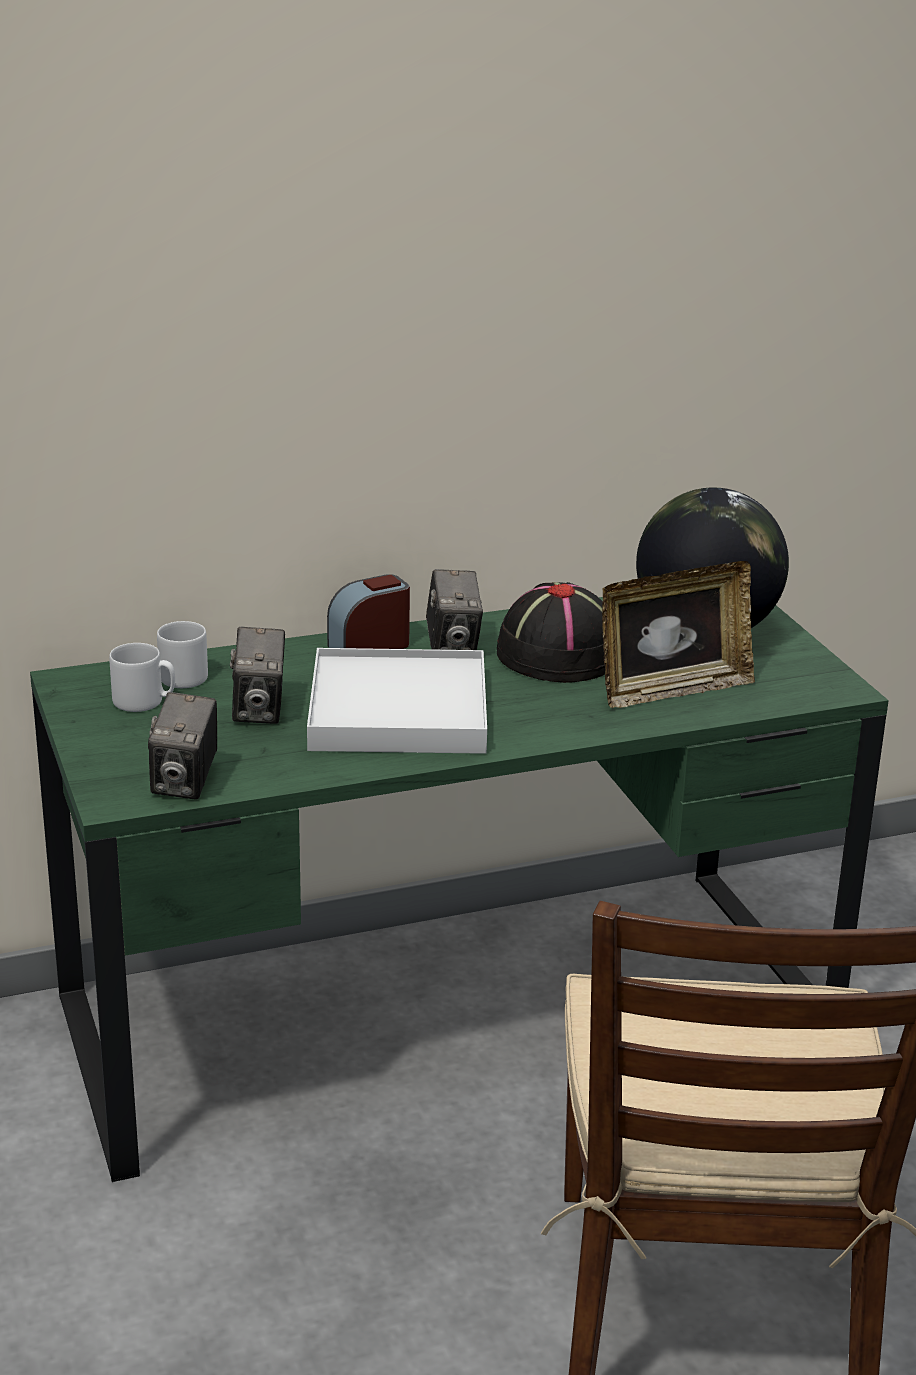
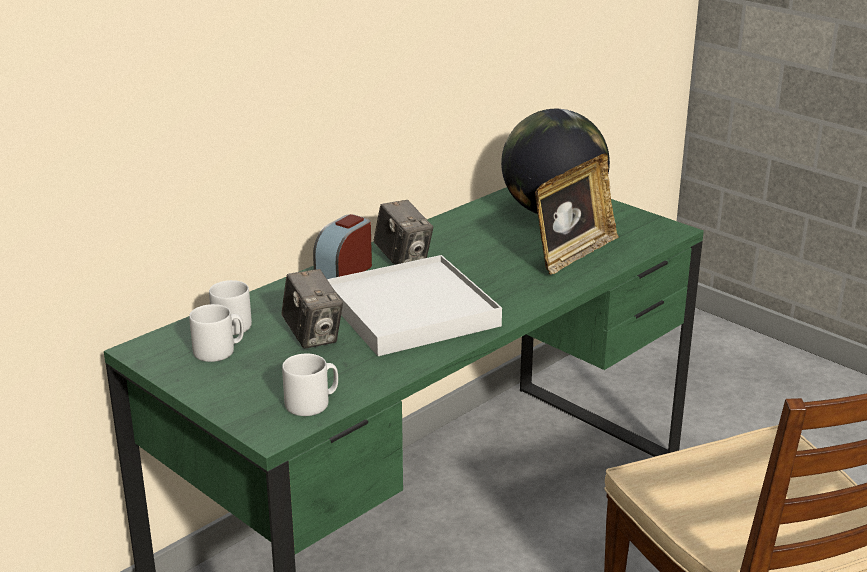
camera: 25 degrees left, 0 degrees up
camera [148,692,217,800] -> grey mug [282,354,338,416]
black hat [497,582,605,683] -> none

